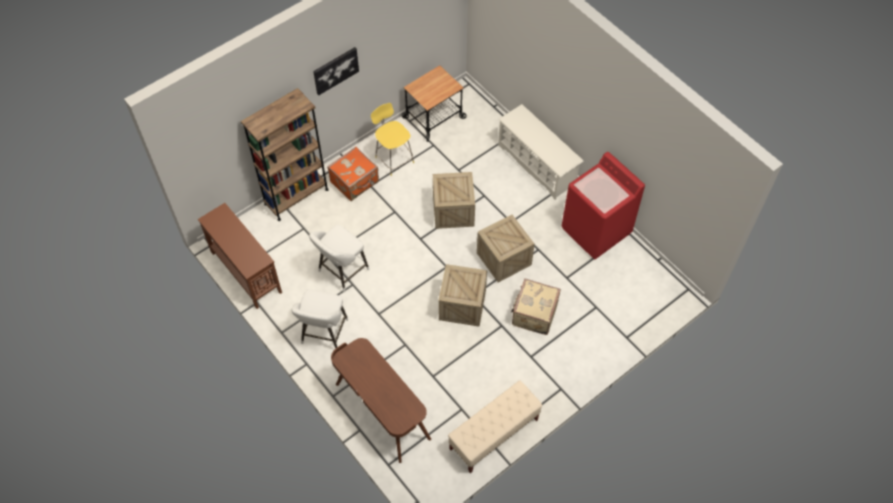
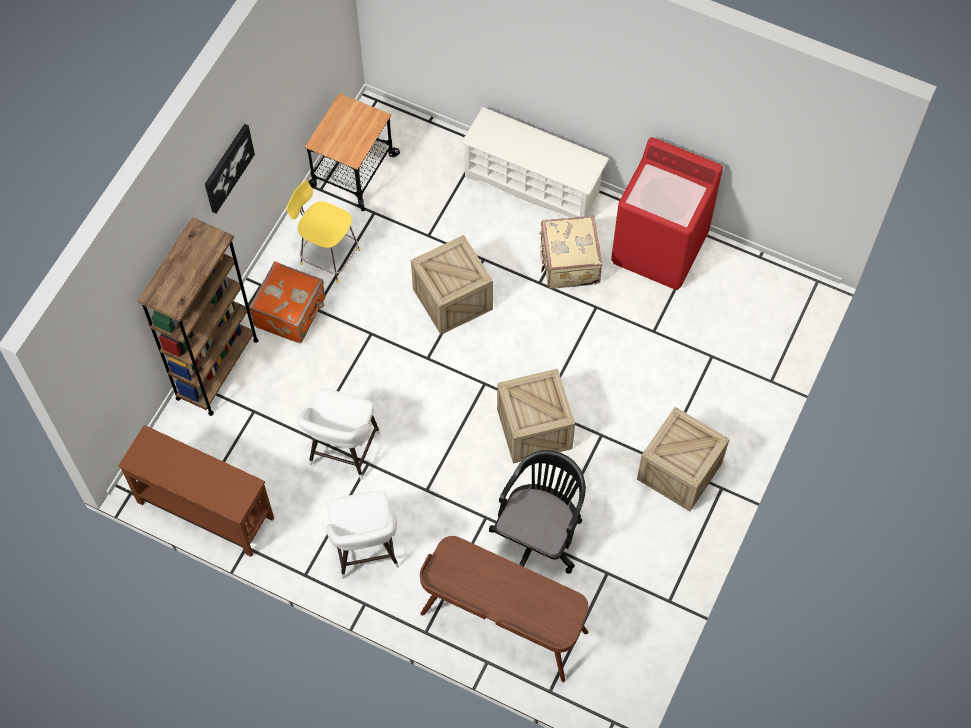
camera: 25 degrees left, 5 degrees up
beige bench [448,380,542,473] -> none
crate [477,215,535,283] -> crate moved to [637,407,730,512]
beige suitcase [511,279,561,335] -> beige suitcase moved to [540,215,602,289]
none -> black office chair [489,450,586,574]

